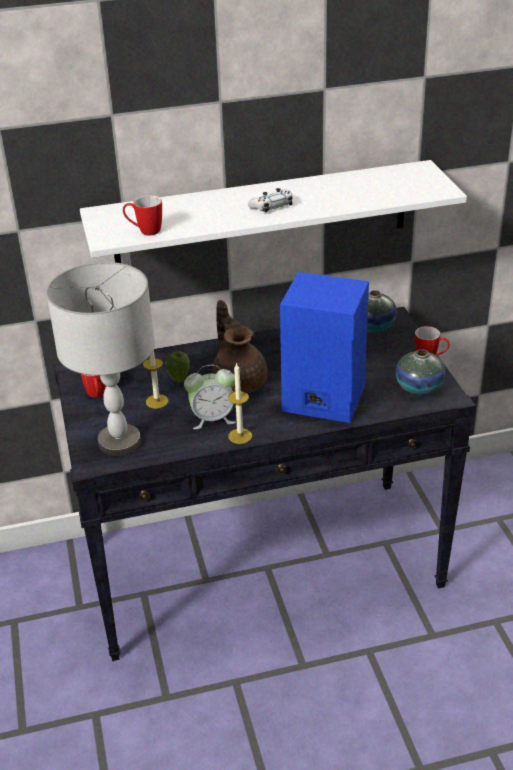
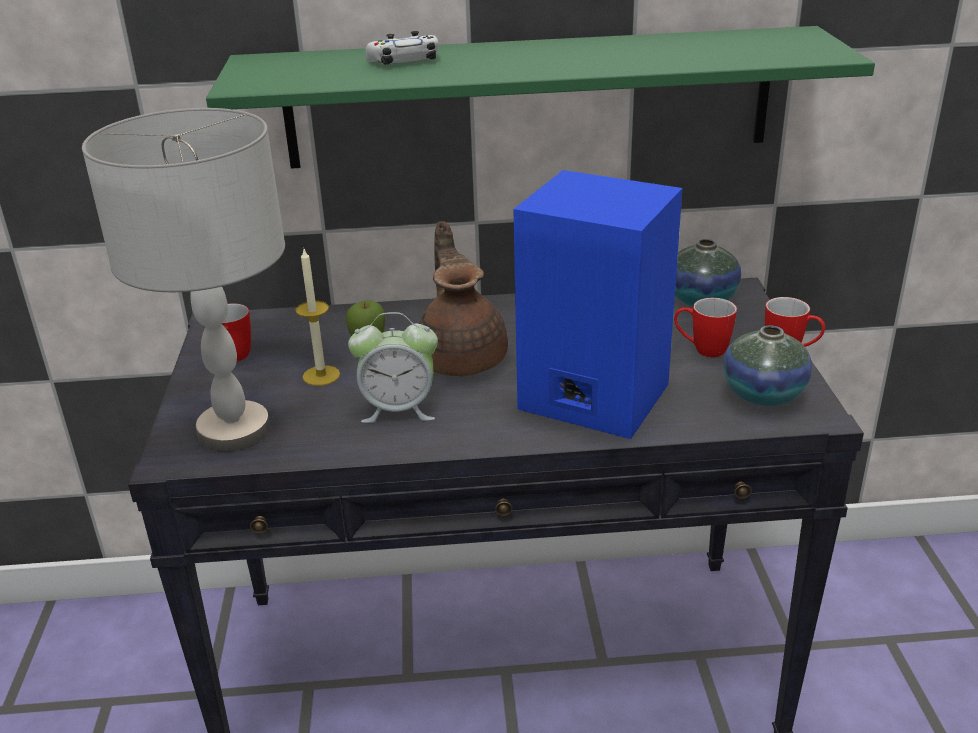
camera: 10 degrees right, 5 degrees down
white shelf [80,160,467,263] -> green shelf [206,26,875,169]
mug [123,195,162,235] -> mug moved to [674,298,737,357]
candle [228,362,252,444] -> none
white game controller [248,188,293,213] -> white game controller moved to [365,31,439,65]

